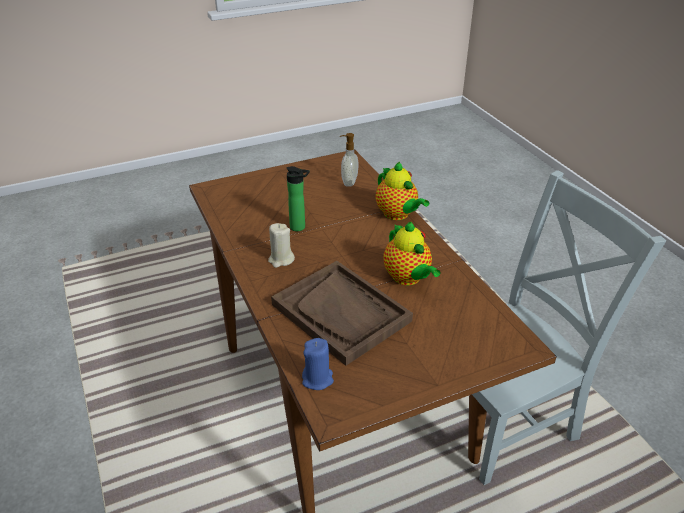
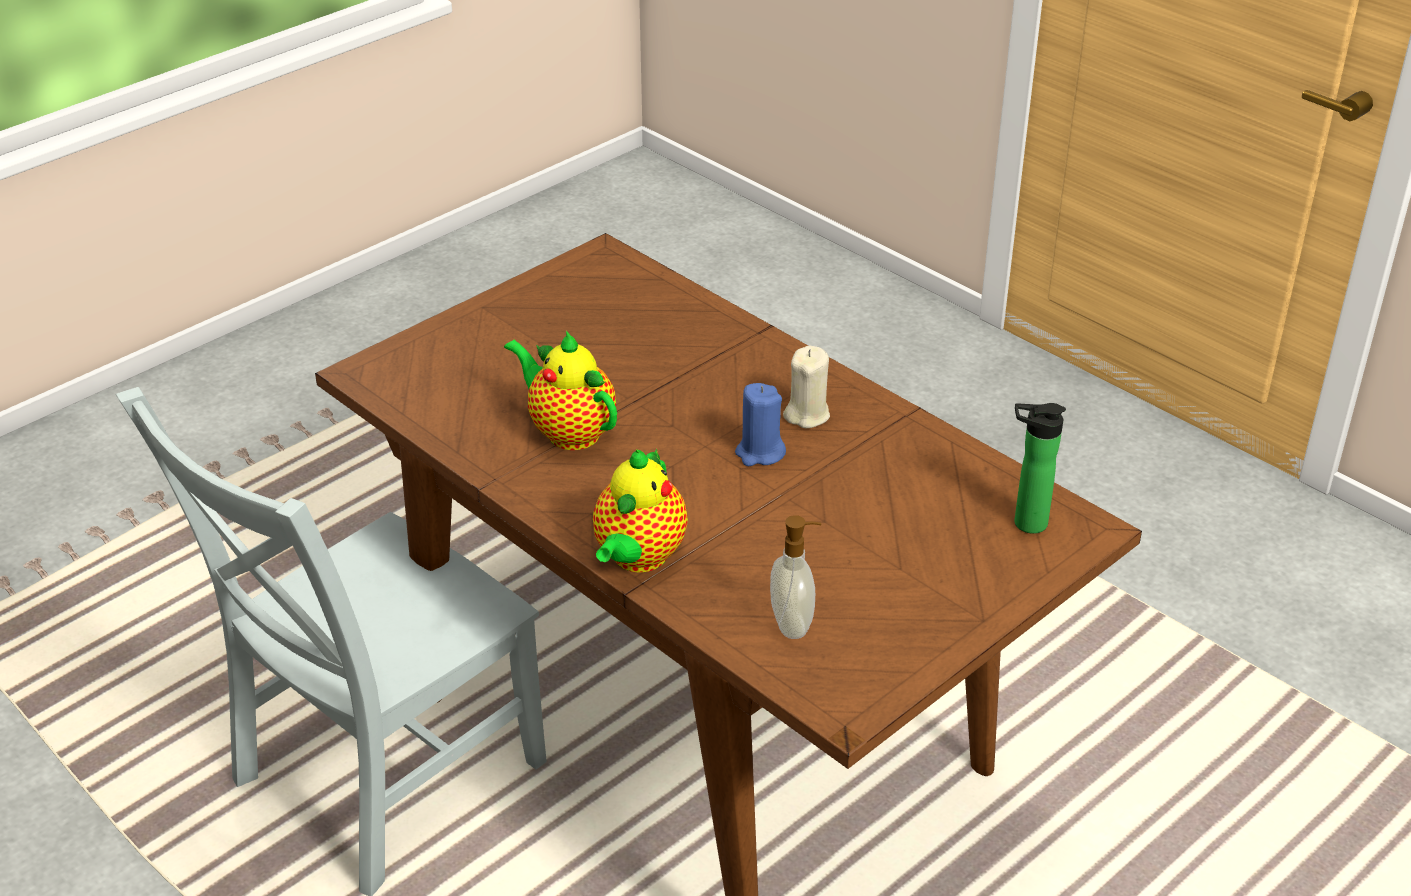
camera: 160 degrees right, 0 degrees up
brown tray [271,261,413,366] -> none
bottle [287,166,310,231] -> bottle moved to [1014,403,1066,534]
blue candle [302,338,334,390] -> blue candle moved to [735,383,786,466]
teapot [376,162,429,220] -> teapot turned 105 degrees counterclockwise [593,449,688,573]

